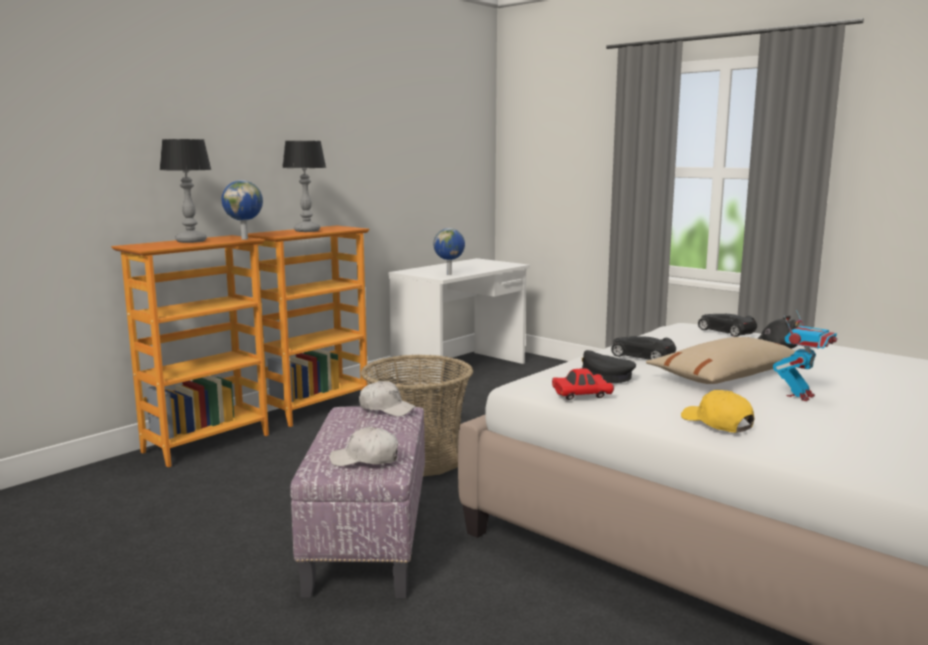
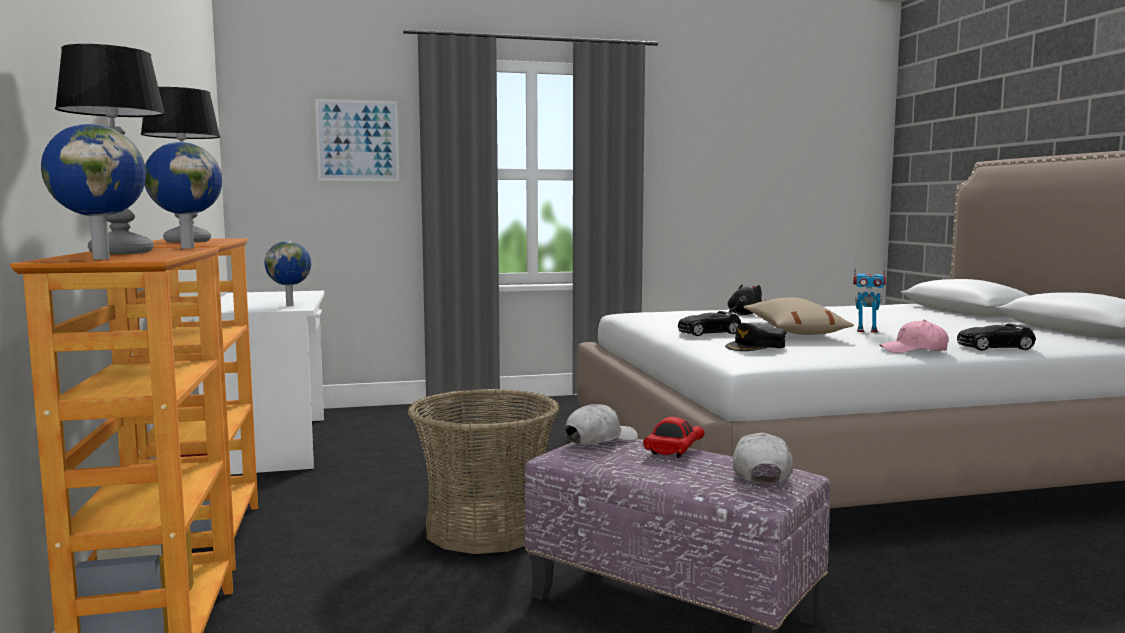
camera: 55 degrees left, 5 degrees down
white cap [330,427,398,466] -> white cap turned 150 degrees clockwise [733,433,793,482]
red toy car [552,368,614,400] -> red toy car moved to [643,417,705,458]
yellow cap [681,390,755,433] -> pink cap [879,320,949,353]
black toy car [698,314,757,337] -> black toy car moved to [957,324,1036,351]
toy robot [773,310,837,401] -> toy robot turned 120 degrees clockwise [853,262,886,333]
none -> globe [41,124,146,259]
none -> picture [315,99,399,181]

